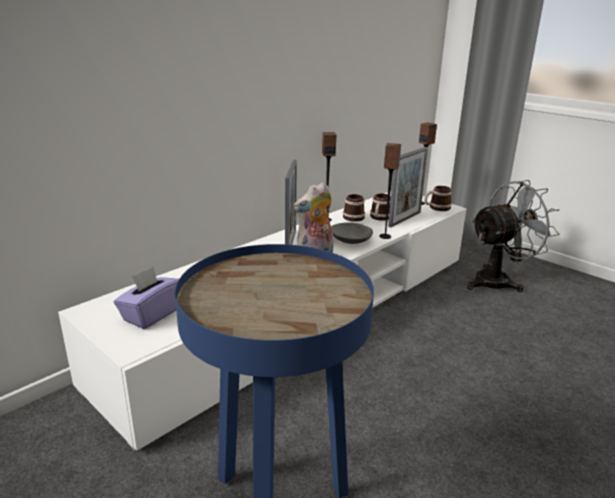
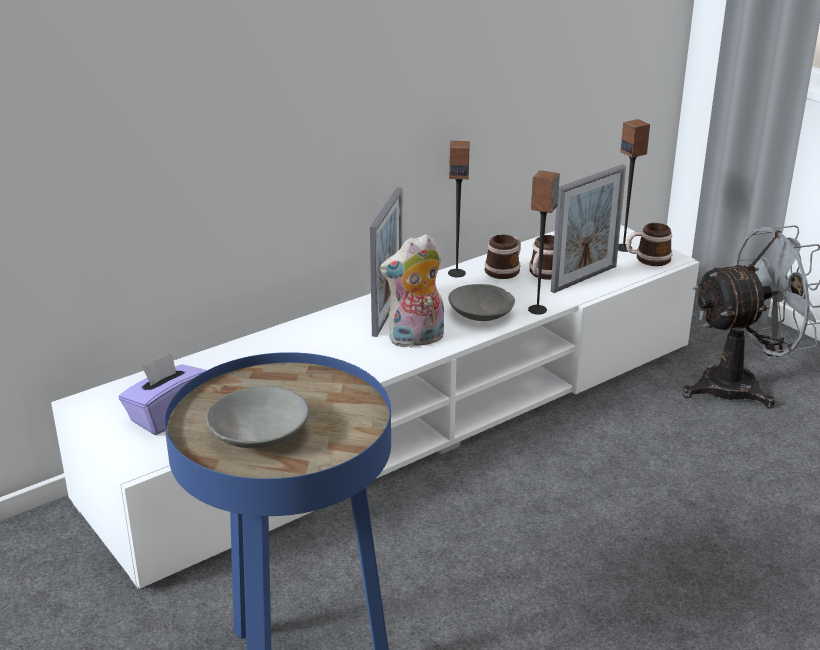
camera: 10 degrees right, 5 degrees up
none -> grey bowl [206,386,309,448]

